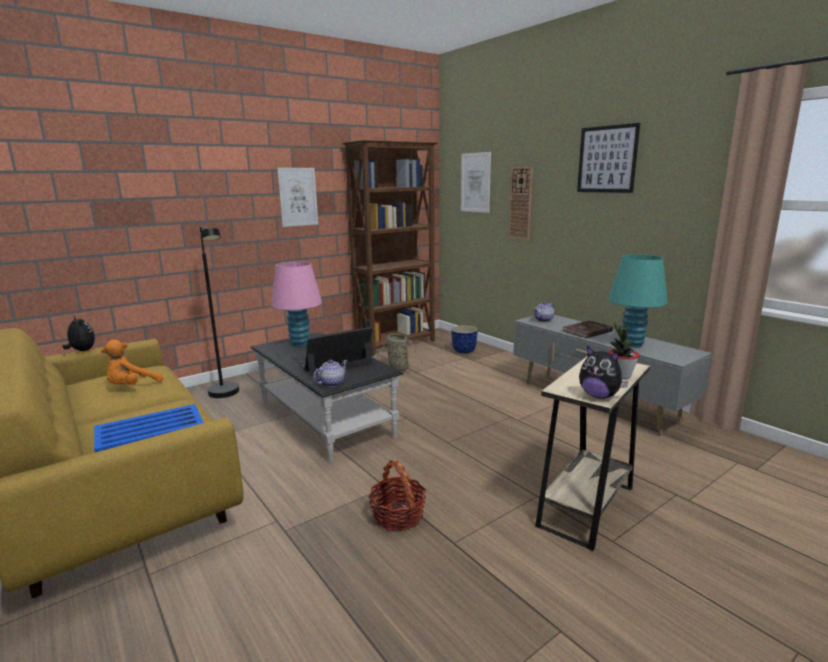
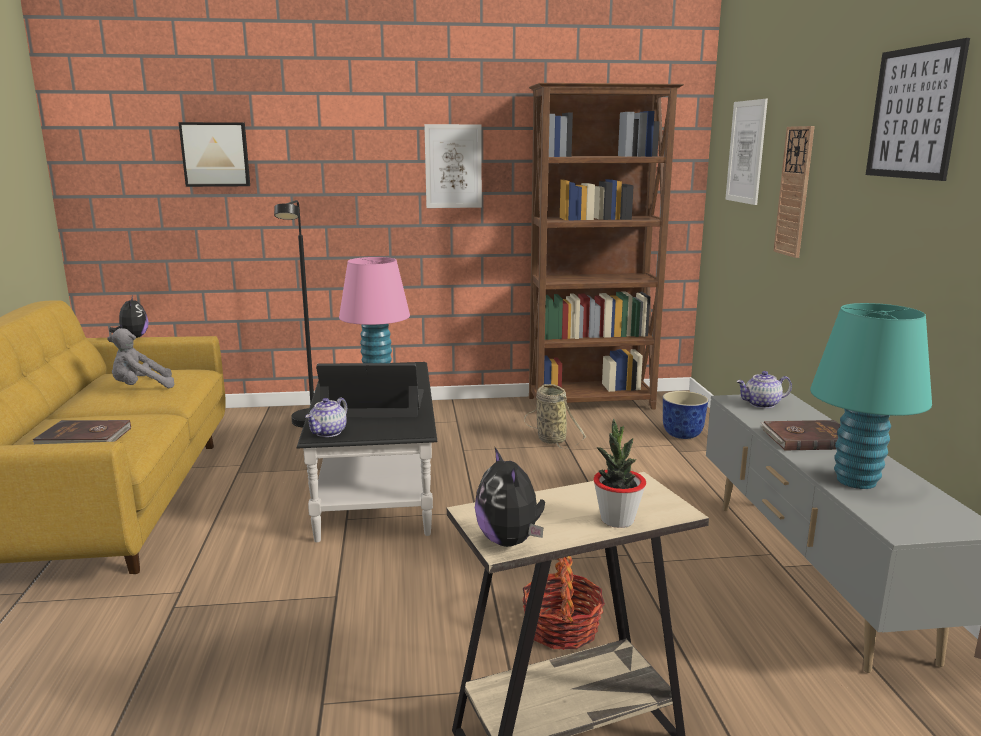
camera: 30 degrees right, 0 degrees up
blue tray [94,404,204,452] -> brown book [32,420,131,444]
orange plush toy [101,340,163,385] -> grey plush toy [107,328,175,388]
teapot [313,359,347,387] -> teapot turned 135 degrees clockwise [305,398,347,437]
basket [368,460,426,531] -> basket moved to [522,556,605,650]
none -> picture [178,122,250,187]

